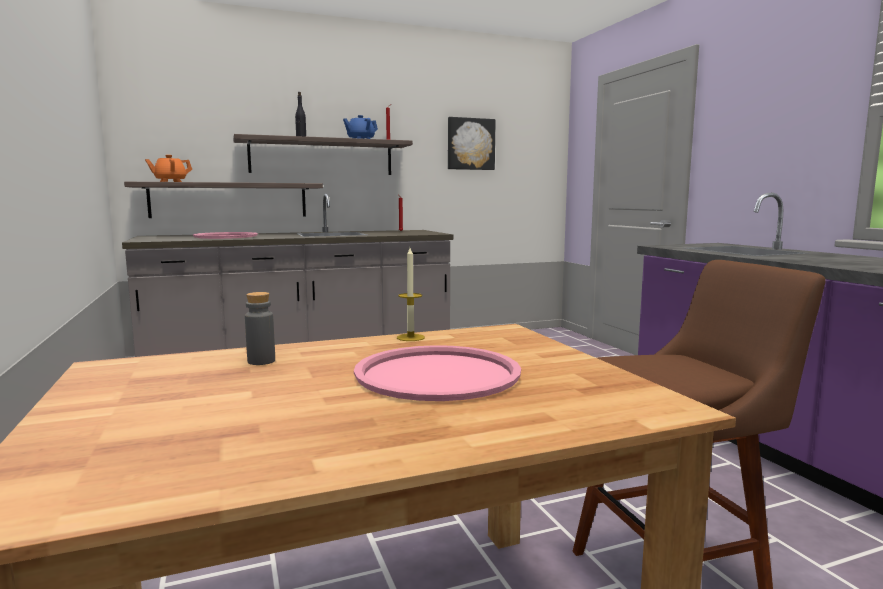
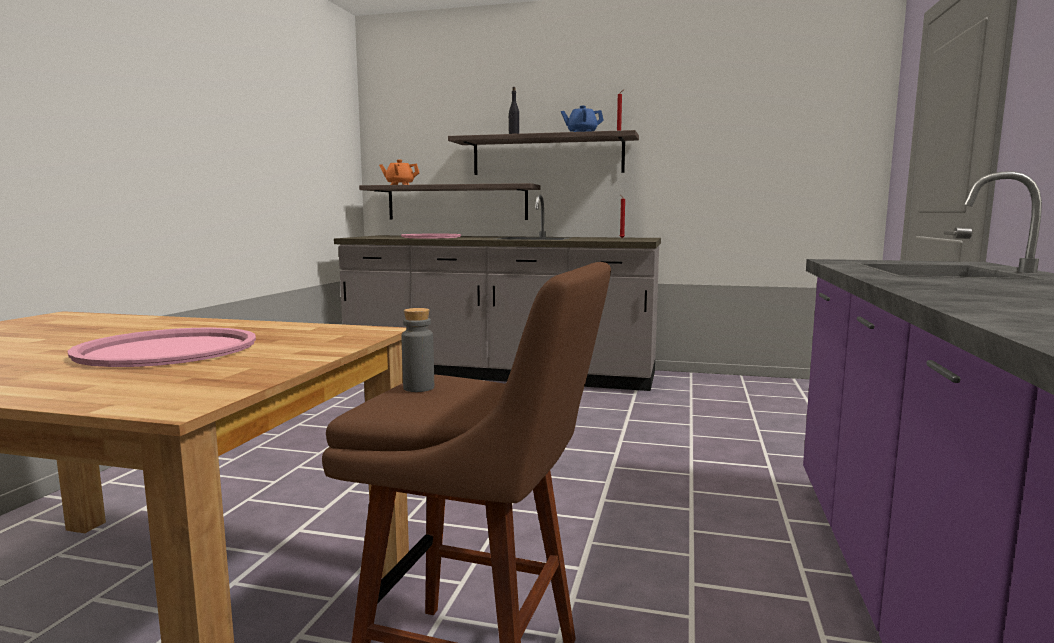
camera: 35 degrees right, 0 degrees up
grey bottle [245,292,275,365] -> grey bottle moved to [402,308,434,392]
candle [397,248,425,341] -> none
picture [448,117,496,170] -> none

